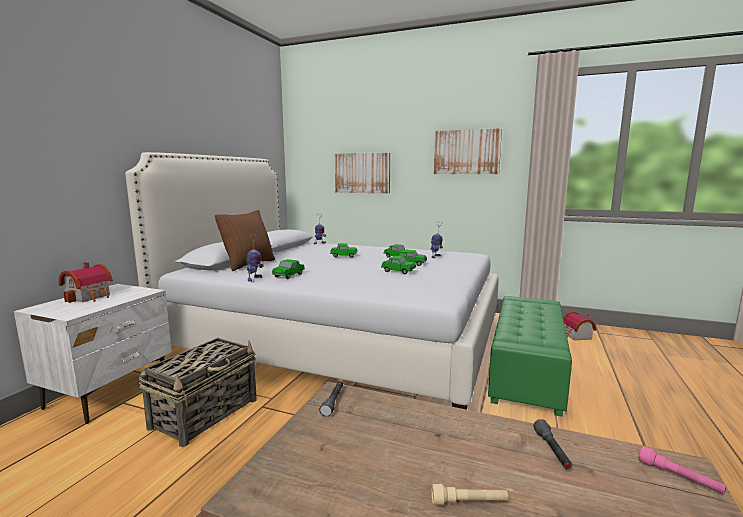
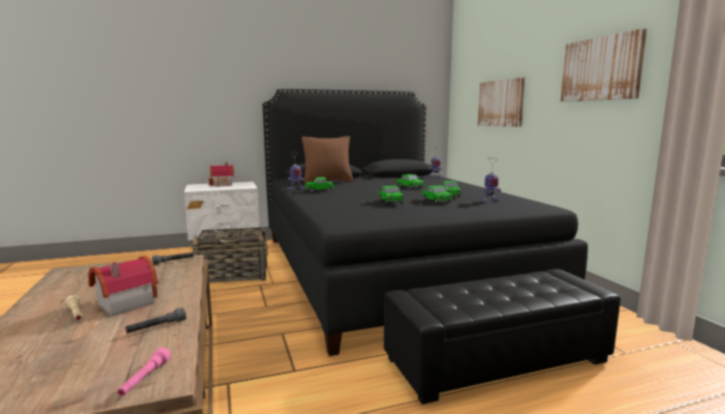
camera: 50 degrees right, 0 degrees up
white bed [125,152,498,410] -> black bed [263,89,588,356]
green ottoman [488,296,572,417] -> black ottoman [384,269,621,404]
toy house [563,312,597,341] -> toy house moved to [88,256,158,316]

